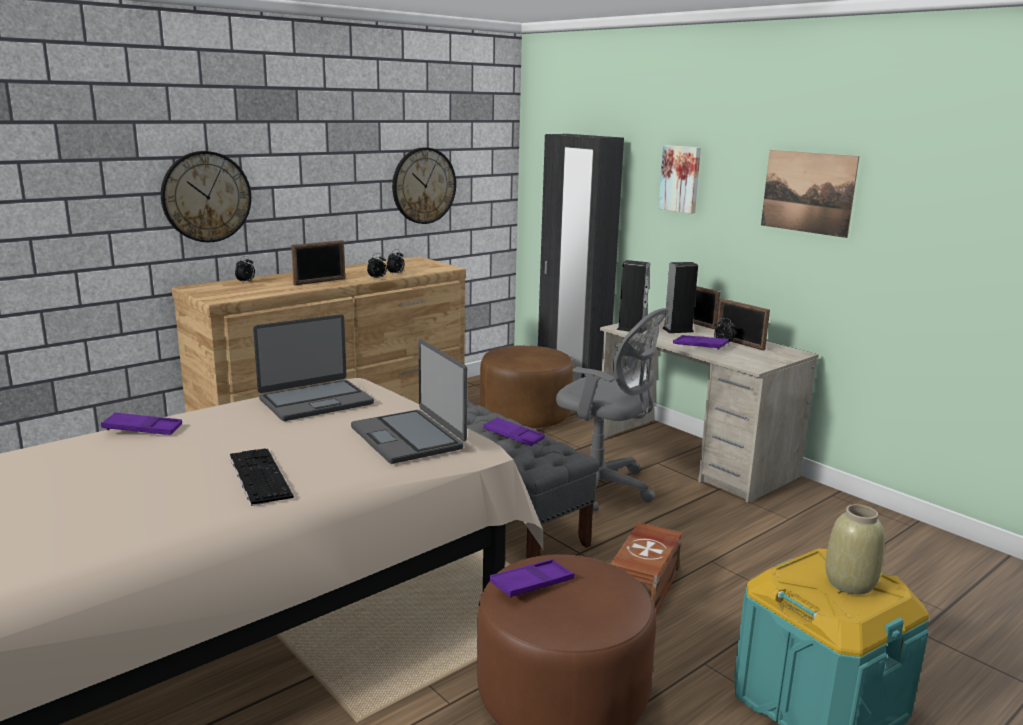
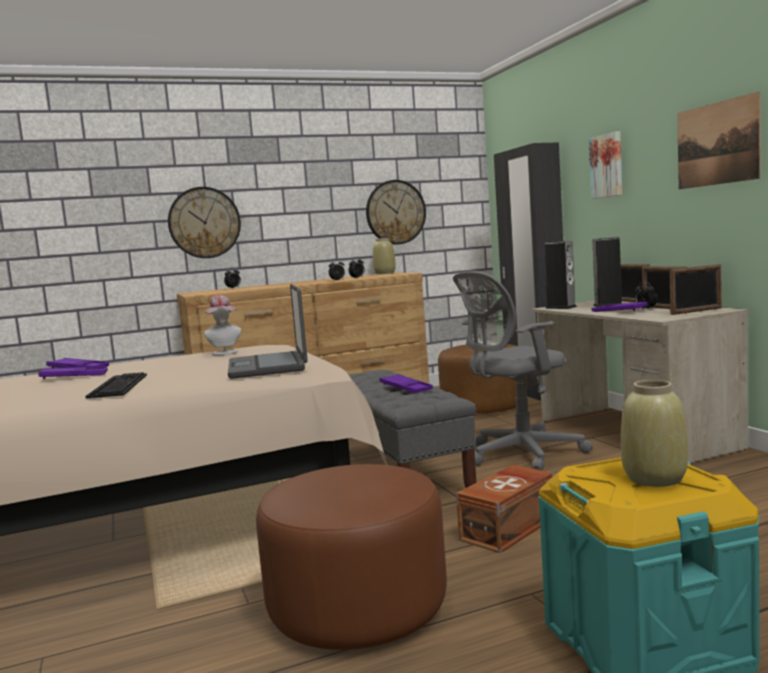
camera: 20 degrees right, 10 degrees down
laptop [253,314,374,421] -> hat [204,295,241,355]
picture frame [291,240,345,286] -> picture frame moved to [669,264,722,315]
purple tray [489,559,574,598] -> purple tray moved to [38,367,108,379]
grey office chair [556,308,669,512] -> grey office chair turned 105 degrees clockwise [453,271,593,471]
none -> beige vase [373,238,396,274]

